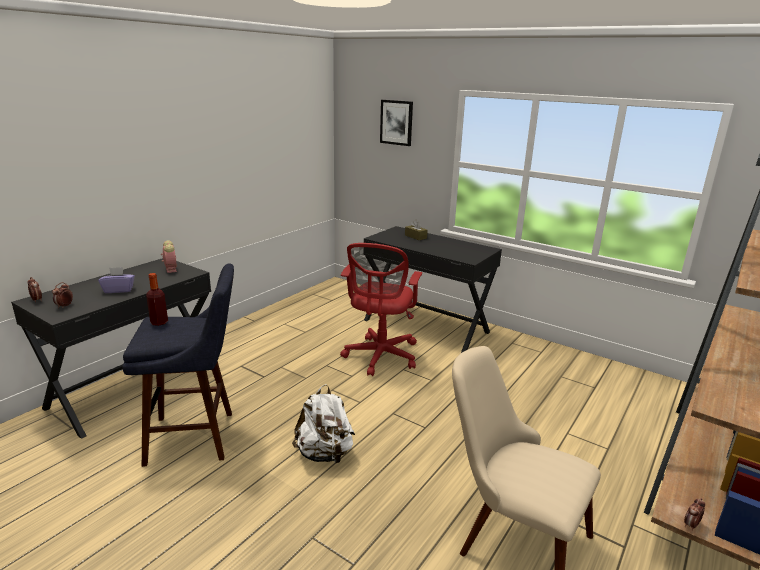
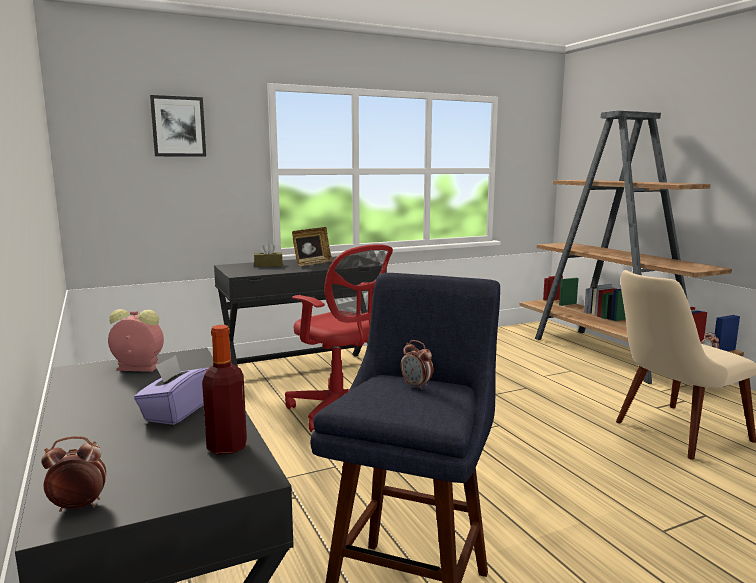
camera: 60 degrees left, 10 degrees down
alarm clock [52,282,73,308] -> alarm clock moved to [400,340,433,389]
bottle [146,273,168,326] -> bottle moved to [202,325,247,455]
white backpack [292,384,355,464] -> none
none -> picture frame [292,227,333,266]

